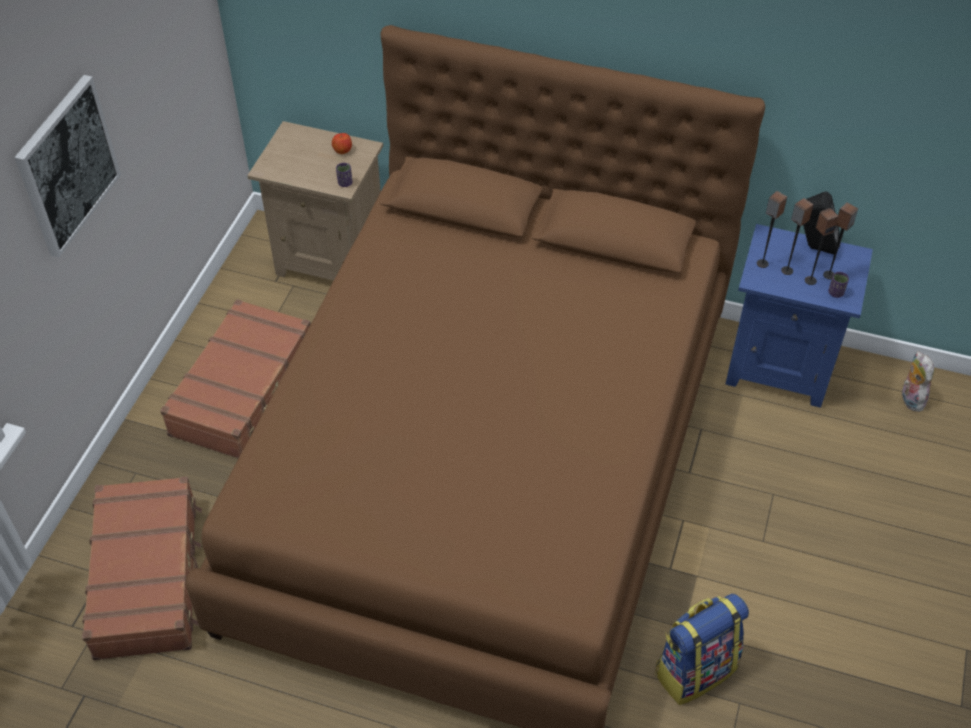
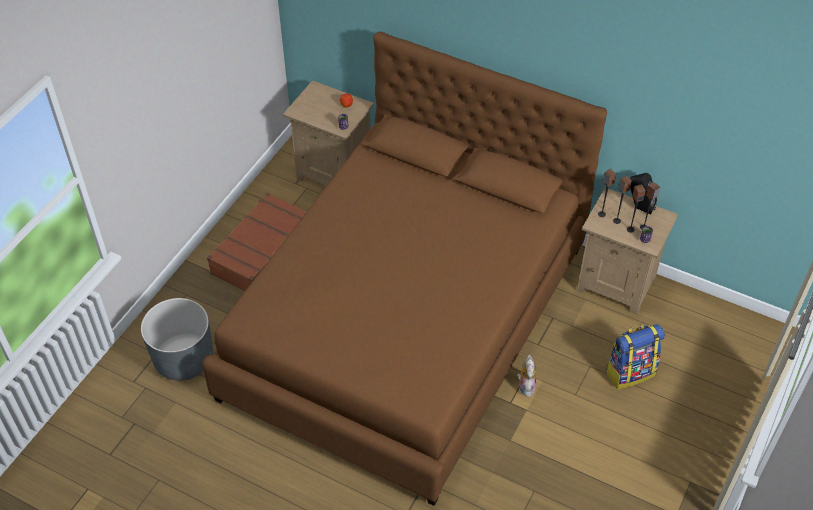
camera: 10 degrees right, 0 degrees up
picture [14,75,121,258] -> none
brown suitcase [82,476,202,660] -> grey planter [141,298,213,381]
backpack [655,594,749,705] -> backpack moved to [605,324,665,389]
blue nightstand [725,224,873,408] -> beige nightstand [577,188,678,315]
plush toy [901,351,935,412] -> plush toy moved to [517,355,536,397]

